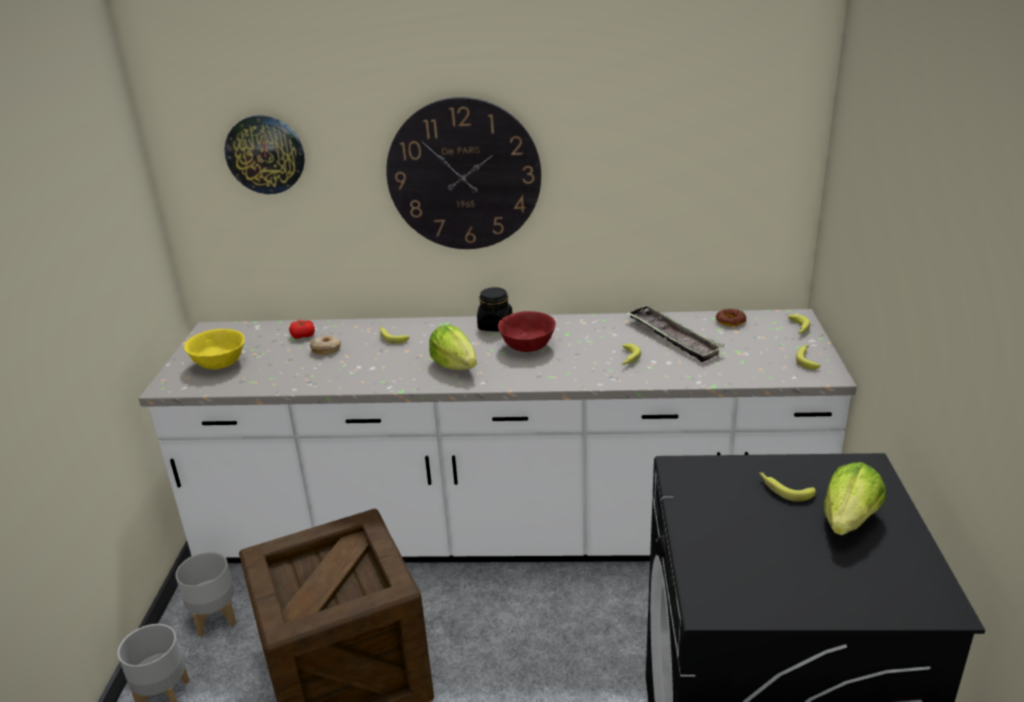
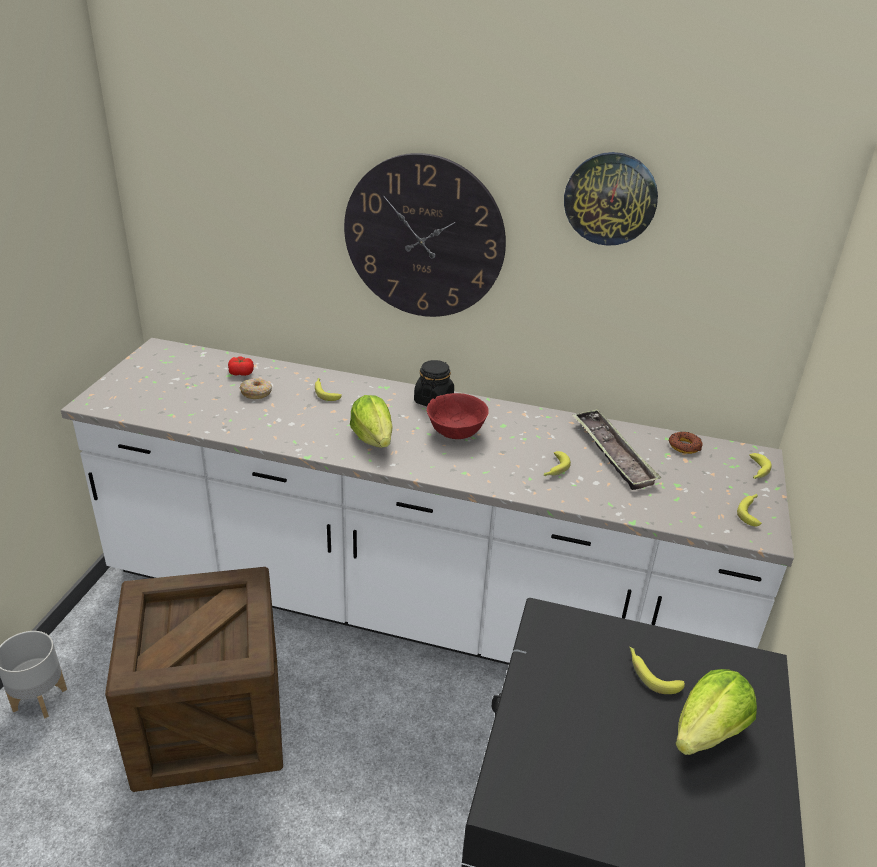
camera: 10 degrees right, 5 degrees up
grey planter [175,552,237,637] -> none
yellow bowl [184,329,245,369] -> none
wall clock [225,115,305,194] -> wall clock moved to [564,152,658,246]

